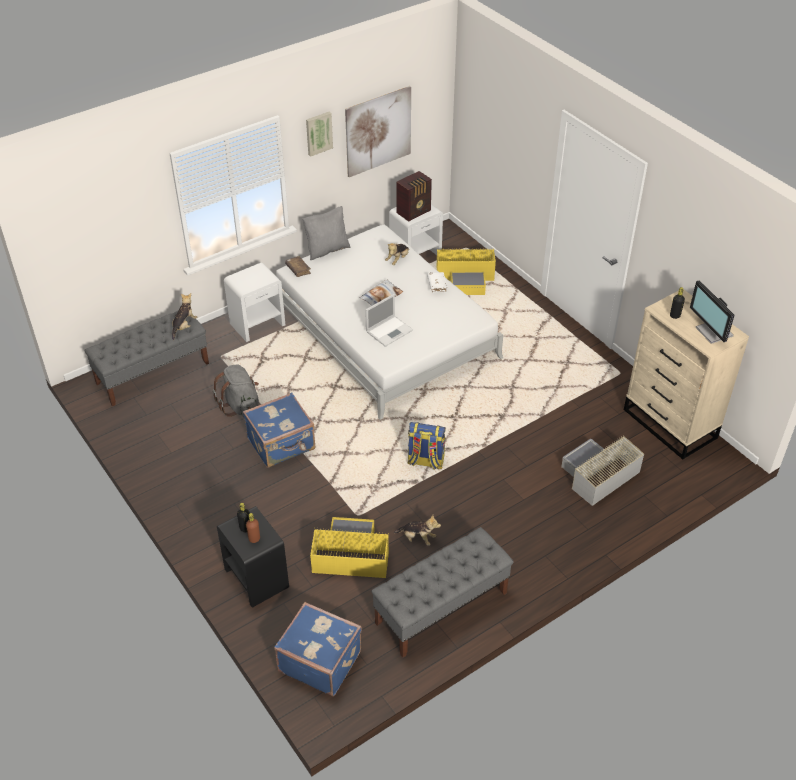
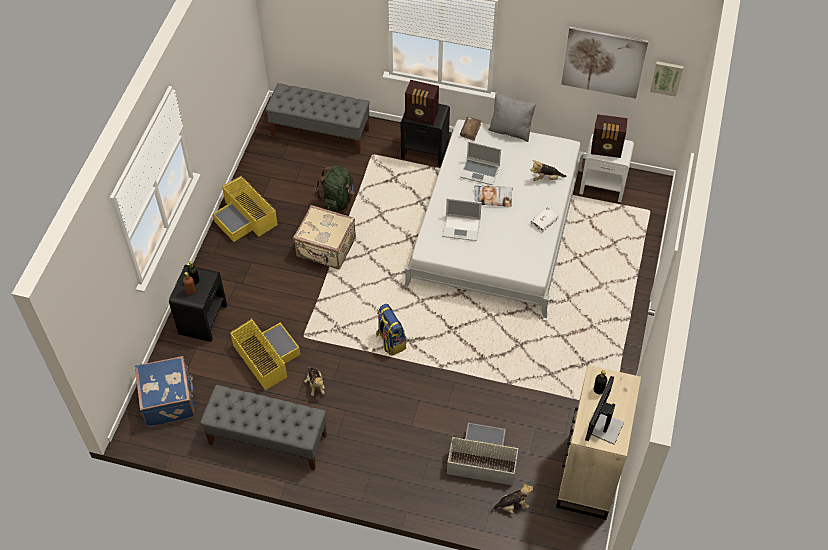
camera: 50 degrees right, 10 degrees up
plush toy [172,293,197,340] -> plush toy moved to [491,483,533,514]
grey backpack [213,365,259,418] -> green backpack [315,166,354,213]
white nightstand [224,263,285,342] -> black nightstand [401,104,450,166]
blue suitcase [243,392,315,468] -> beige suitcase [293,205,356,270]
picture [306,112,333,157] -> picture moved to [650,61,683,97]
yellow storage box [437,248,496,295] -> yellow storage box moved to [213,176,278,242]
none -> radio [405,80,439,125]
none -> laptop [460,141,501,185]

